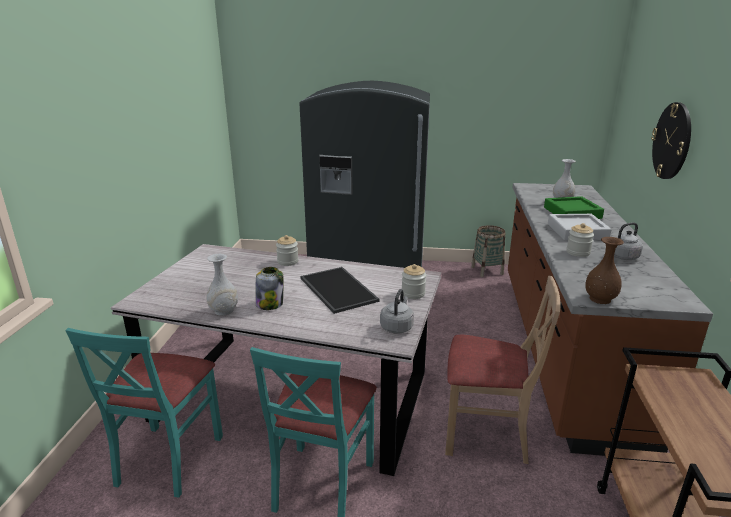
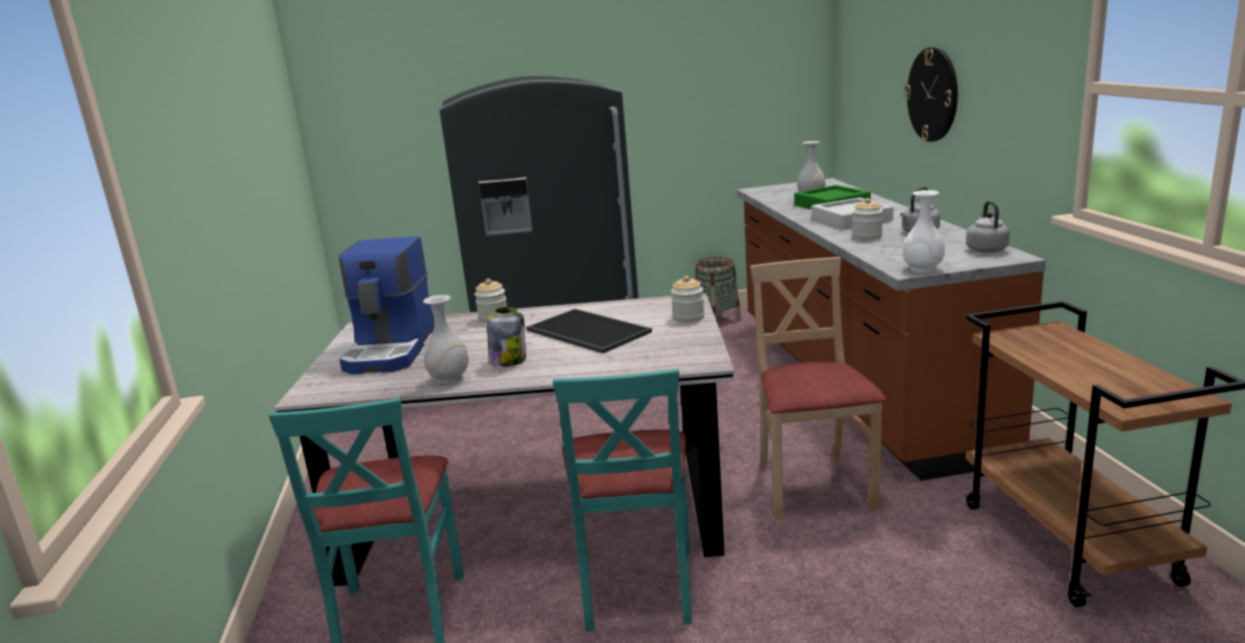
camera: 15 degrees left, 5 degrees down
grey kettle [380,289,414,334] -> grey kettle moved to [966,201,1010,253]
beige chair [445,275,560,464] -> beige chair turned 90 degrees counterclockwise [750,257,886,520]
brown vase [585,237,624,304] -> white vase [903,190,945,273]
none -> coffee machine [338,236,434,374]

